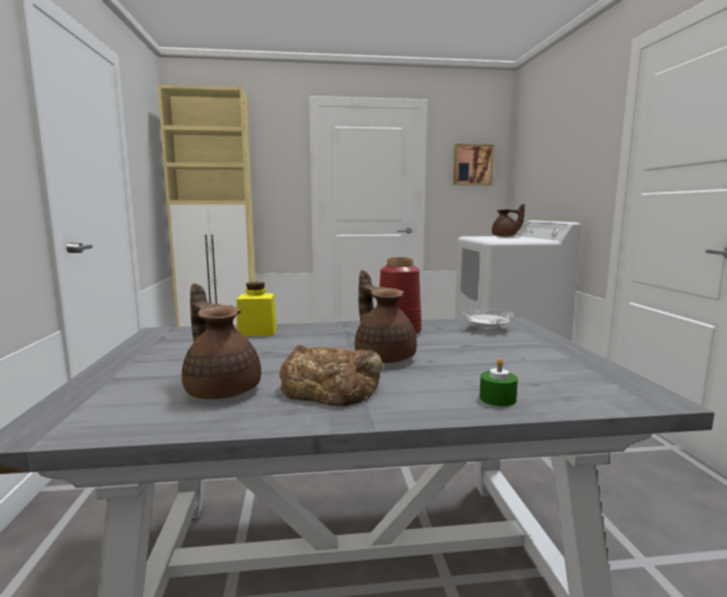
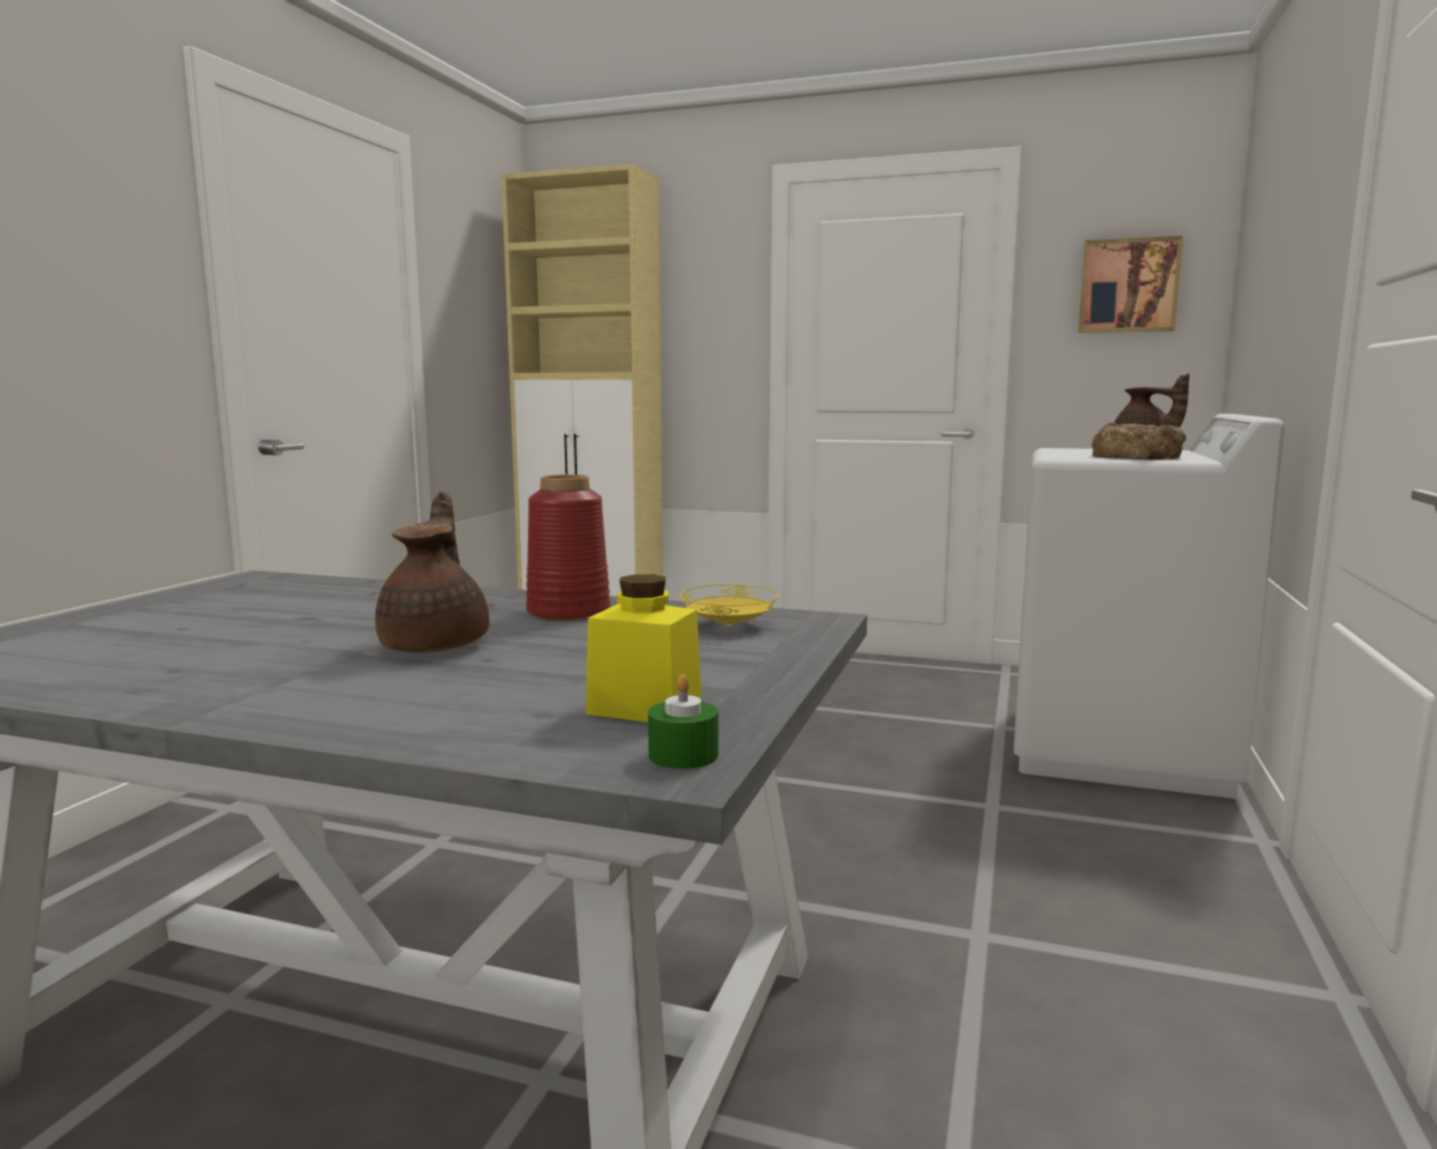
camera: 25 degrees right, 0 degrees up
brown teapot [182,283,261,400] -> none
yellow jar [237,282,277,336] -> yellow jar moved to [586,574,702,722]
bread [279,345,383,406] -> bread moved to [1092,423,1186,460]
white plate [463,308,514,329] -> yellow plate [680,585,778,627]
green candle [480,358,518,406] -> green candle moved to [648,674,718,769]

